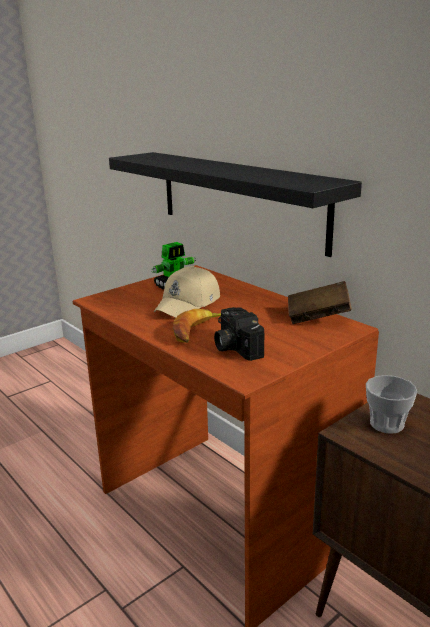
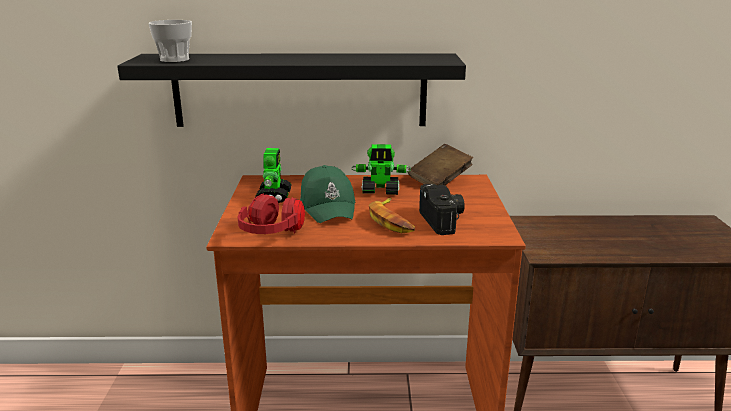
camera: 50 degrees left, 0 degrees up
beige cap [154,266,220,318] -> green cap [300,165,355,223]
camera [214,307,264,361] -> camera turned 120 degrees counterclockwise [419,184,465,235]
cup [366,375,417,434] -> cup moved to [148,20,192,62]
none -> red headphones [238,194,305,234]
none -> toy robot [352,144,411,195]

